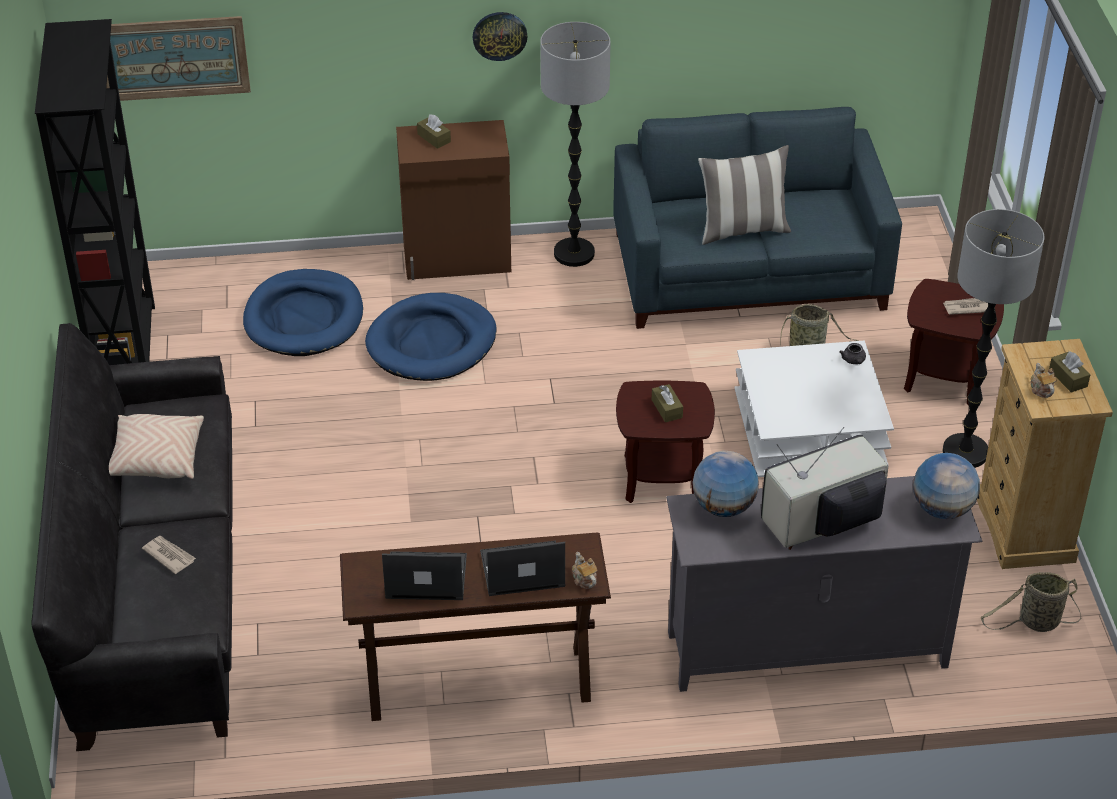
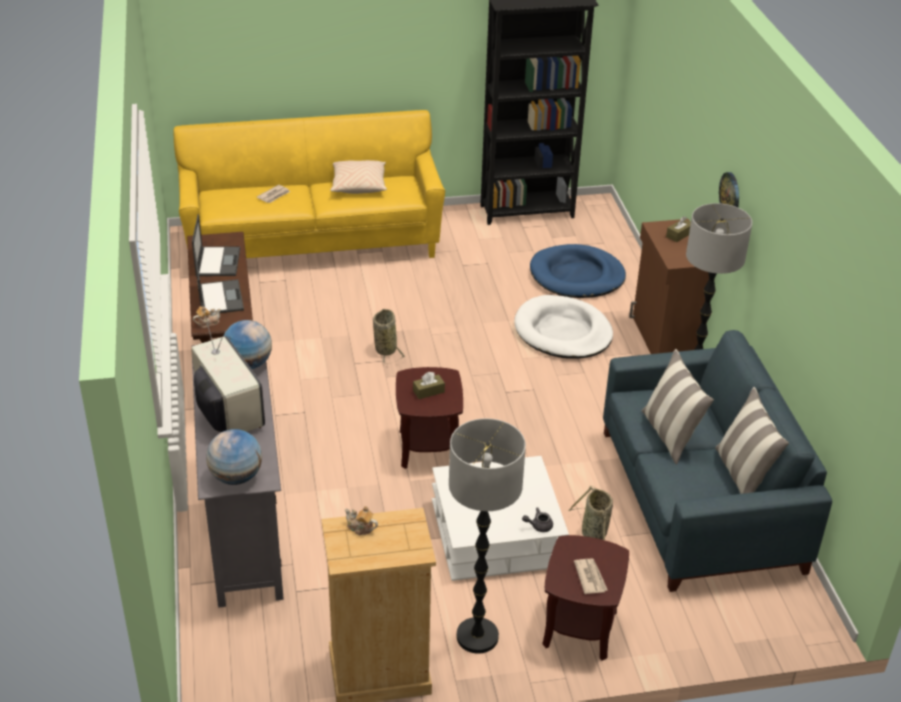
camera: 85 degrees right, 5 degrees down
black sofa [32,323,232,751] -> yellow sofa [173,110,445,258]
picture [106,16,251,101] -> none
blue dog bed [365,293,497,381] -> white dog bed [514,295,613,359]
basket [981,572,1082,632] -> basket moved to [373,309,405,364]
teapot [1030,363,1057,398] -> teapot turned 135 degrees counterclockwise [345,506,378,535]
brown tissue box [1049,351,1090,393] -> none
none -> pillow [715,387,789,494]

